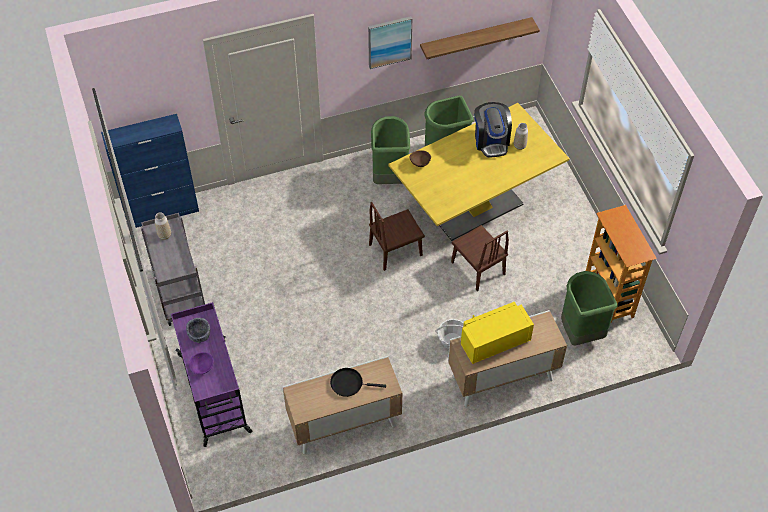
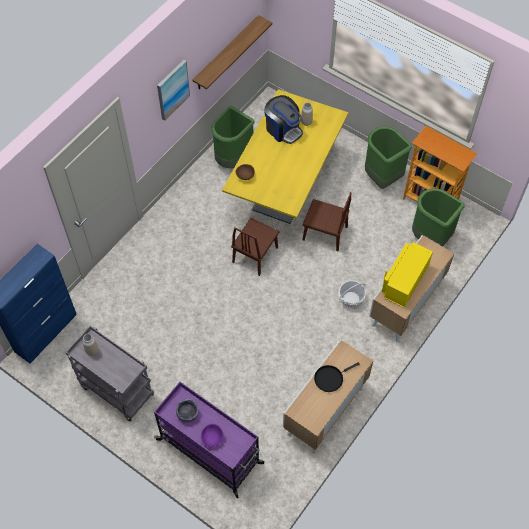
camera: 35 degrees left, 5 degrees up
green trash can [371,116,410,184] -> green trash can moved to [365,126,412,189]

